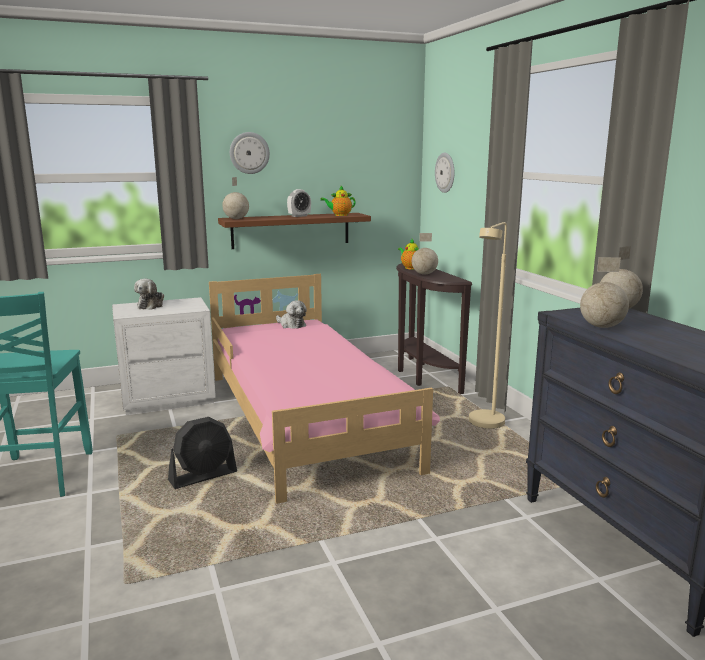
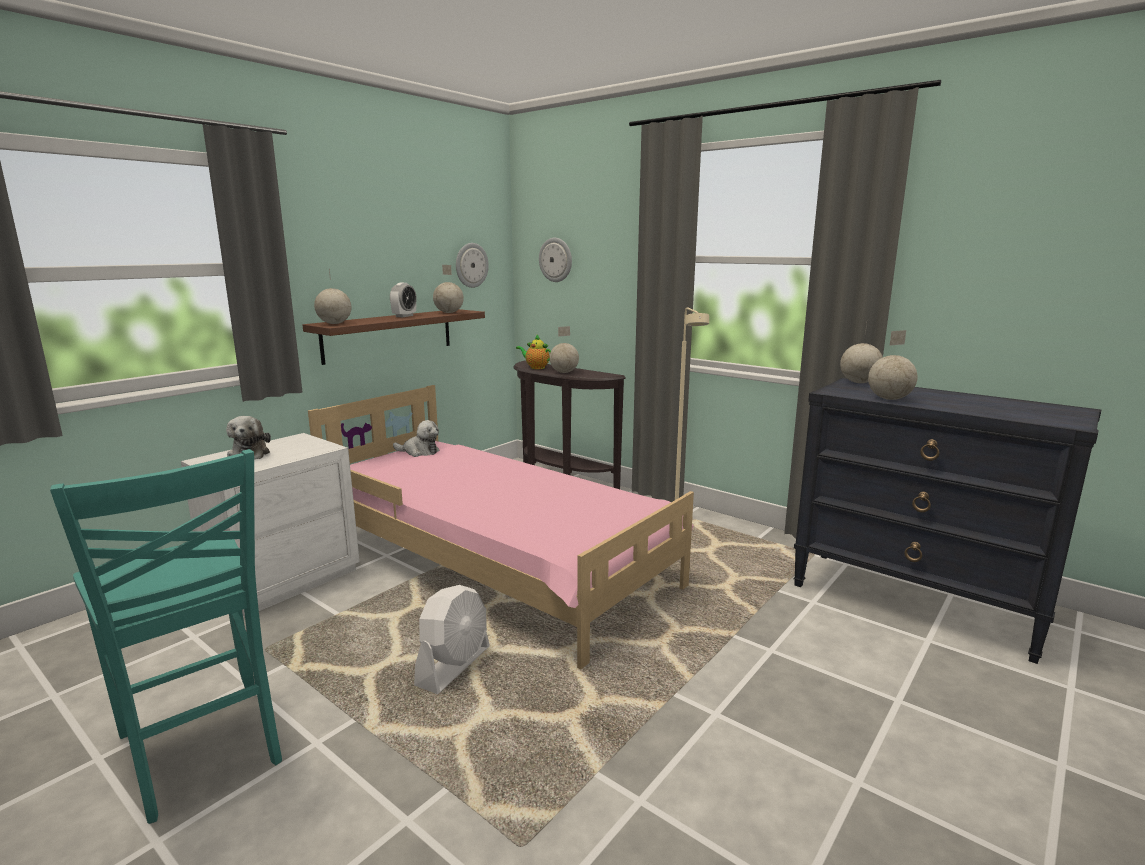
camera: 30 degrees left, 0 degrees up
black fan [168,417,237,489] -> white fan [414,585,490,694]
wall clock [230,132,270,174] -> wall clock moved to [456,243,489,288]
teapot [320,186,356,216] -> globe [433,265,464,313]

